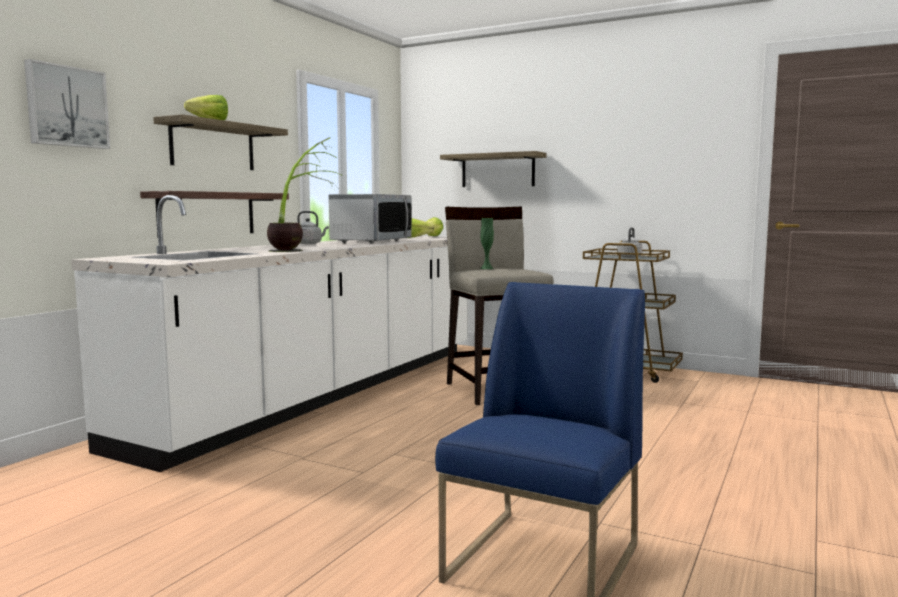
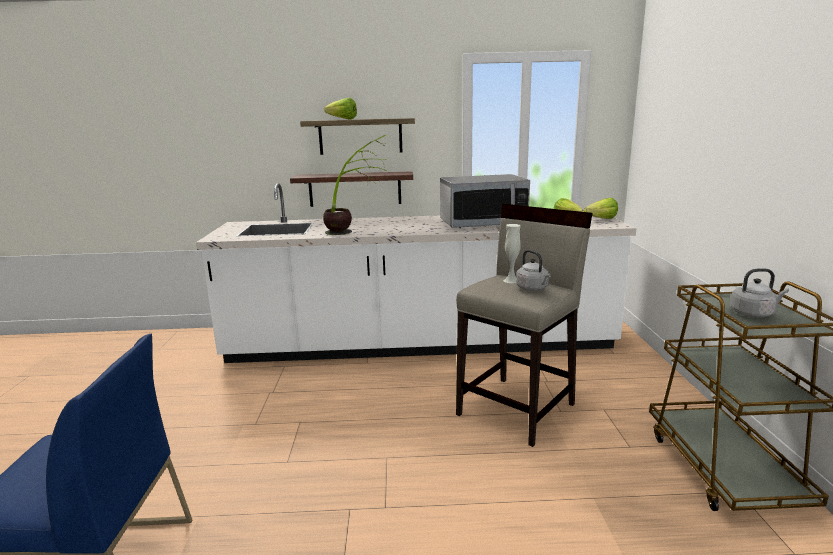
camera: 60 degrees right, 10 degrees up
picture [24,59,110,149] -> none
grey kettle [297,211,329,244] -> grey kettle moved to [516,250,551,291]
shelf [440,151,547,187] -> none
green vase [480,218,494,269] -> white vase [503,224,521,283]

